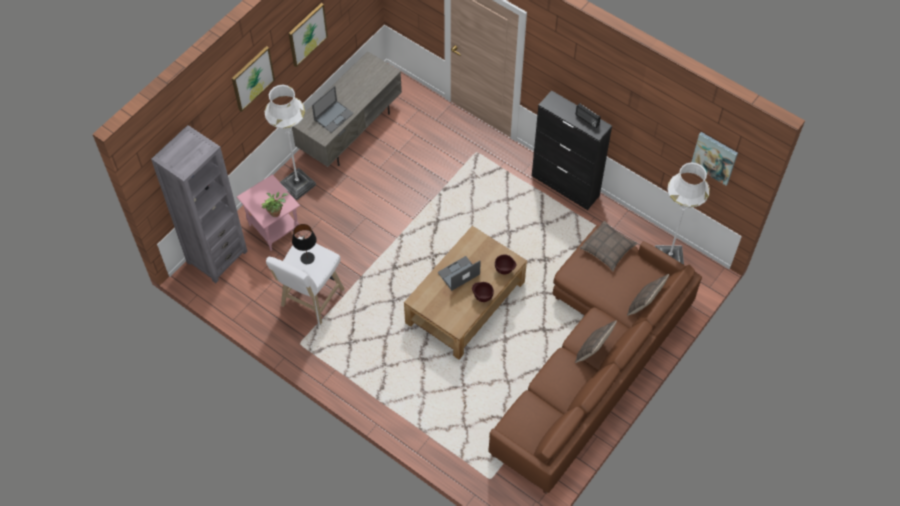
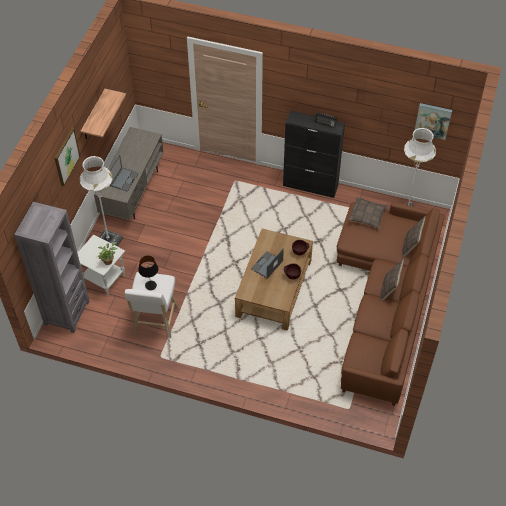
camera: 20 degrees left, 5 degrees down
pink side table [237,174,300,251] -> white side table [77,234,125,296]
picture [289,3,328,67] -> shelf [81,89,126,139]

